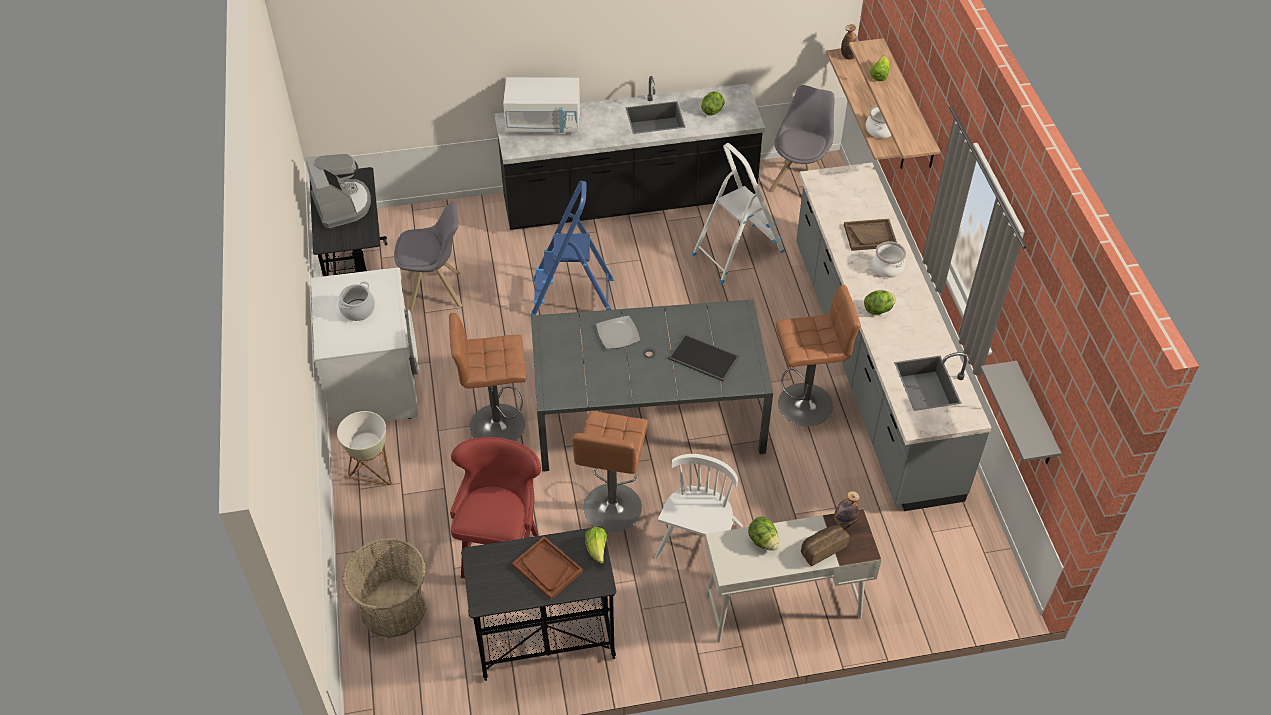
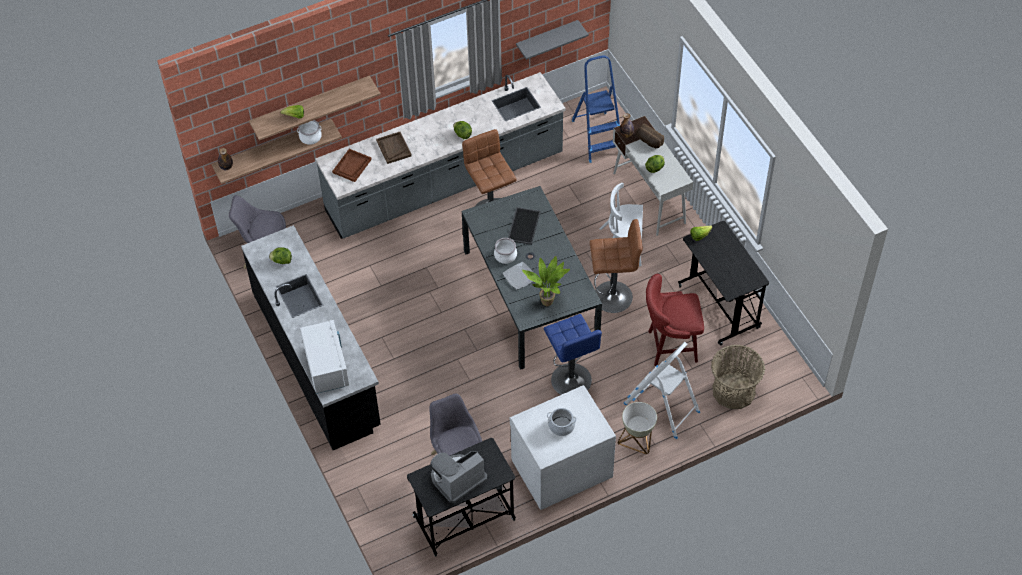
camera: 105 degrees left, 5 degrees up
brown stool [449,313,526,441] -> blue stool [544,314,602,395]
brown tray [512,536,583,600] -> brown tray moved to [332,149,372,182]
blue step ladder [530,180,614,316] -> blue step ladder moved to [572,55,620,163]
white step ladder [692,143,785,284] -> white step ladder moved to [623,342,700,439]
cooking pot [872,241,906,278] -> cooking pot moved to [494,238,517,264]
none -> potted plant [522,256,570,306]

